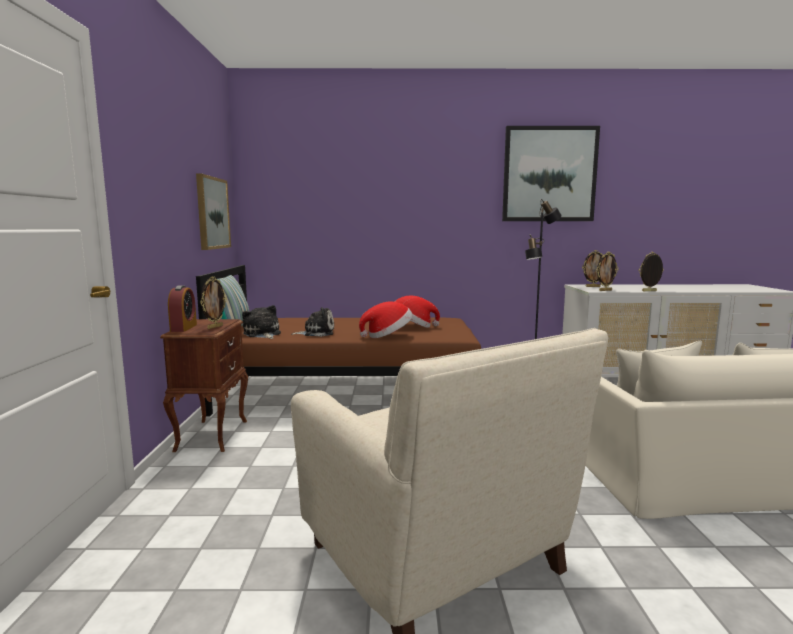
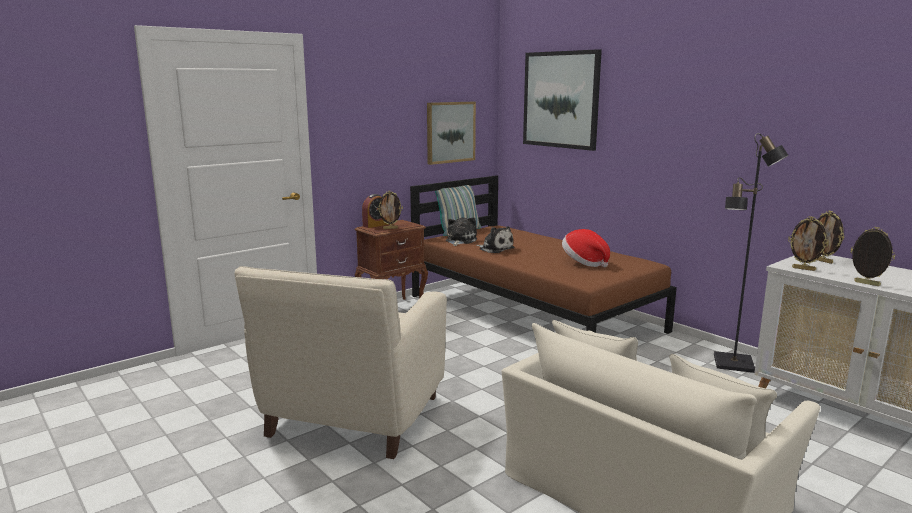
camera: 50 degrees right, 5 degrees up
hat [359,302,413,338] -> none
picture [502,126,600,221] -> picture moved to [523,49,602,151]

